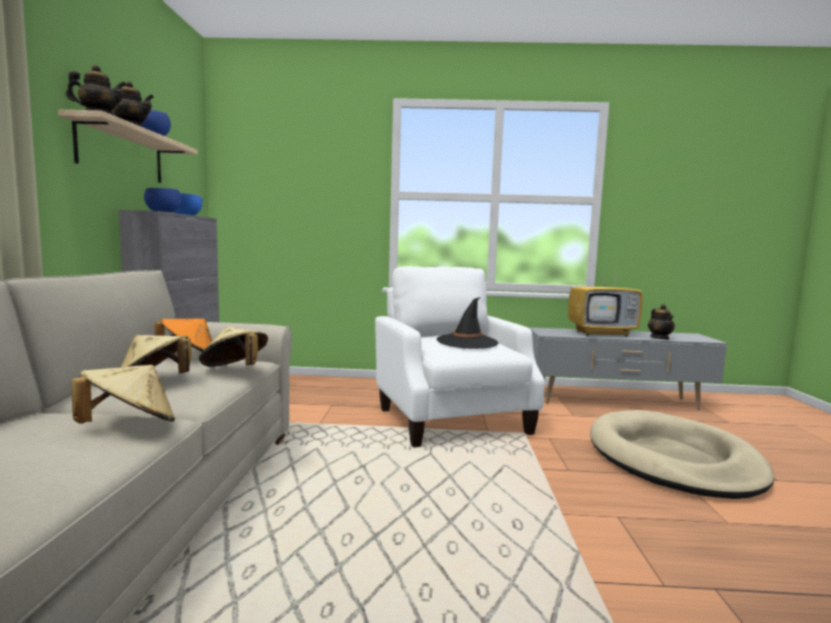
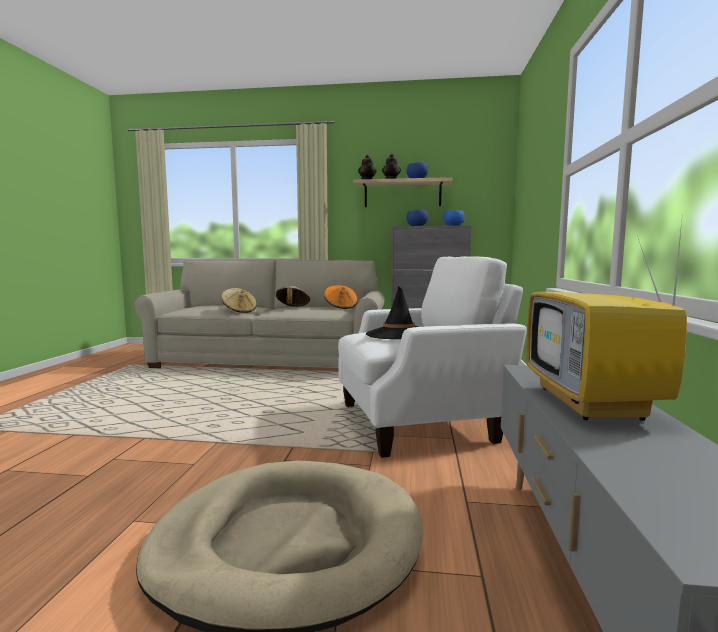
camera: 95 degrees right, 0 degrees up
beige hat [199,326,268,367] -> none
teapot [648,304,675,340] -> none

